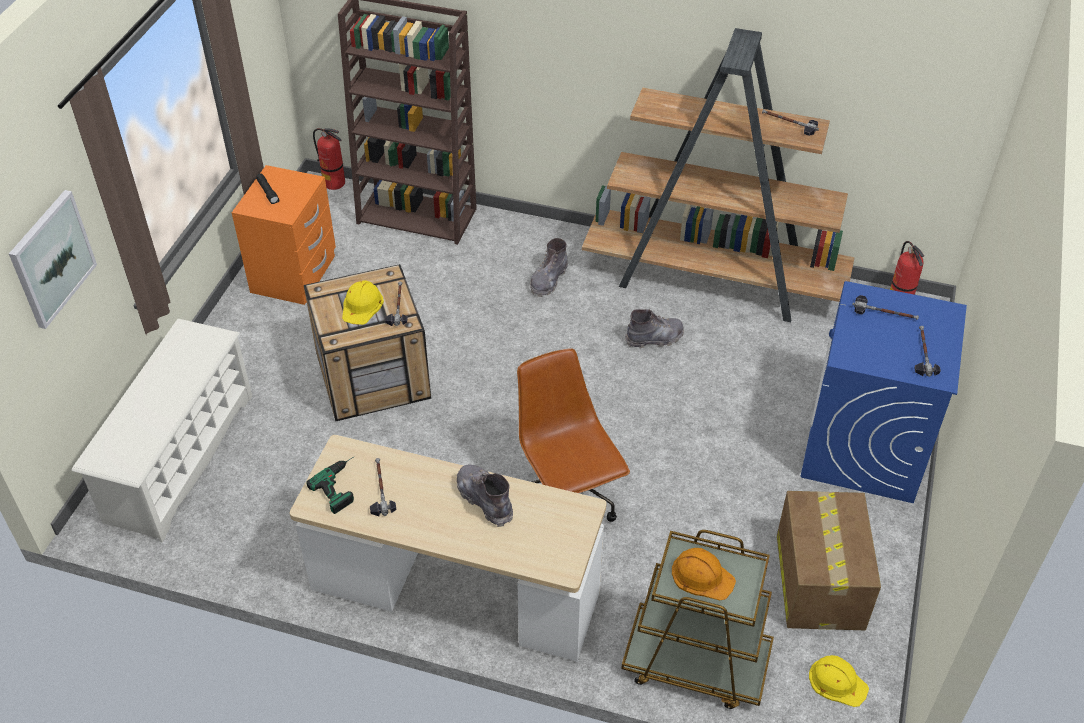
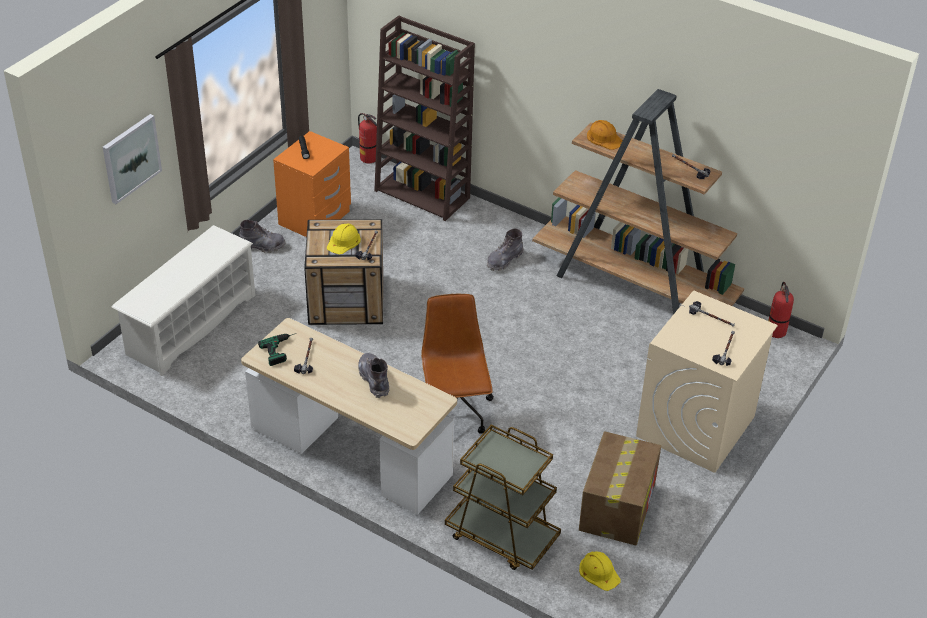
camera: 15 degrees right, 5 degrees down
grey boot [625,309,684,348] -> grey boot moved to [239,220,285,253]
orange hard hat [672,548,736,600] -> orange hard hat moved to [587,120,622,150]
blue washing machine [801,281,967,503] -> beige washing machine [636,291,778,473]

